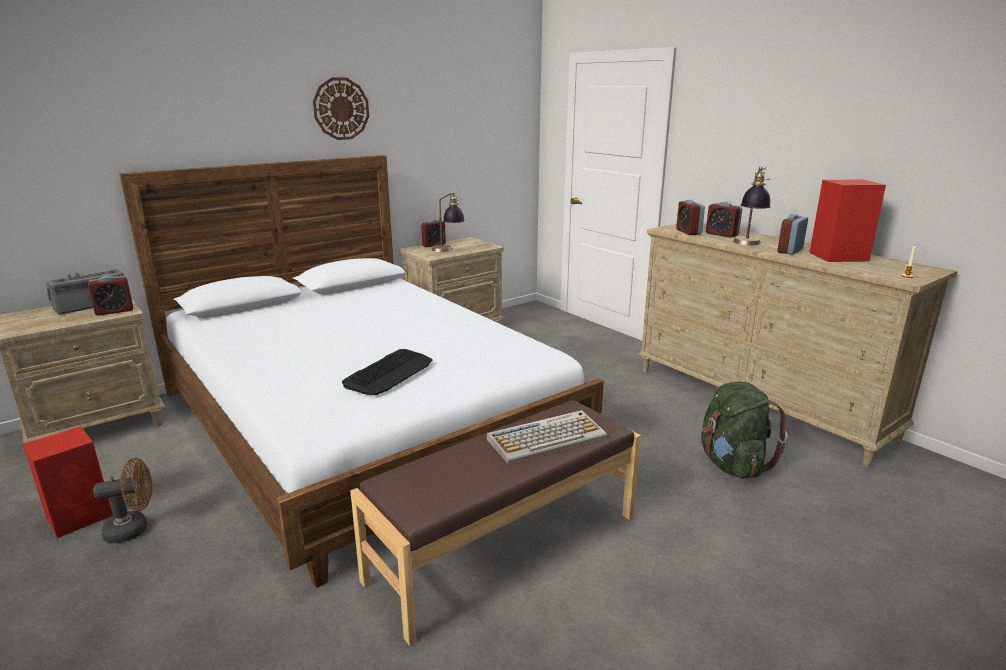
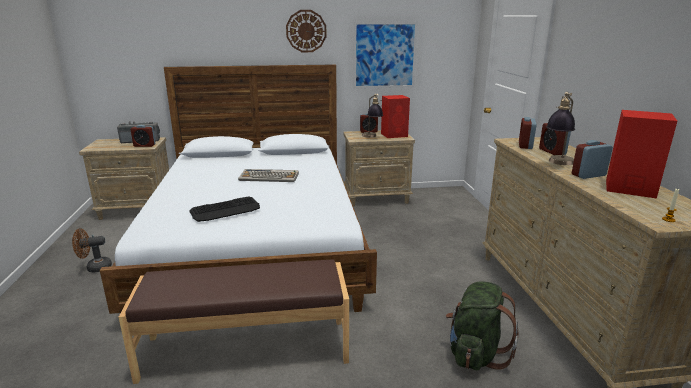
camera: 30 degrees right, 0 degrees up
red speaker [23,426,113,538] -> red speaker moved to [381,95,410,138]
brown fan [93,458,152,544] -> brown fan turned 150 degrees clockwise [72,228,112,273]
keyboard [486,410,607,464] -> keyboard moved to [238,169,299,182]
none -> picture [353,22,418,89]

